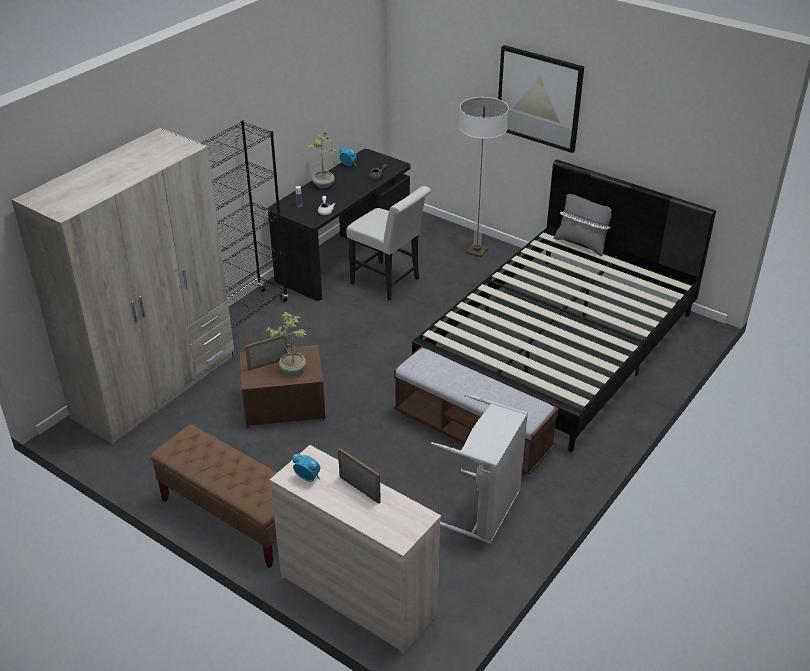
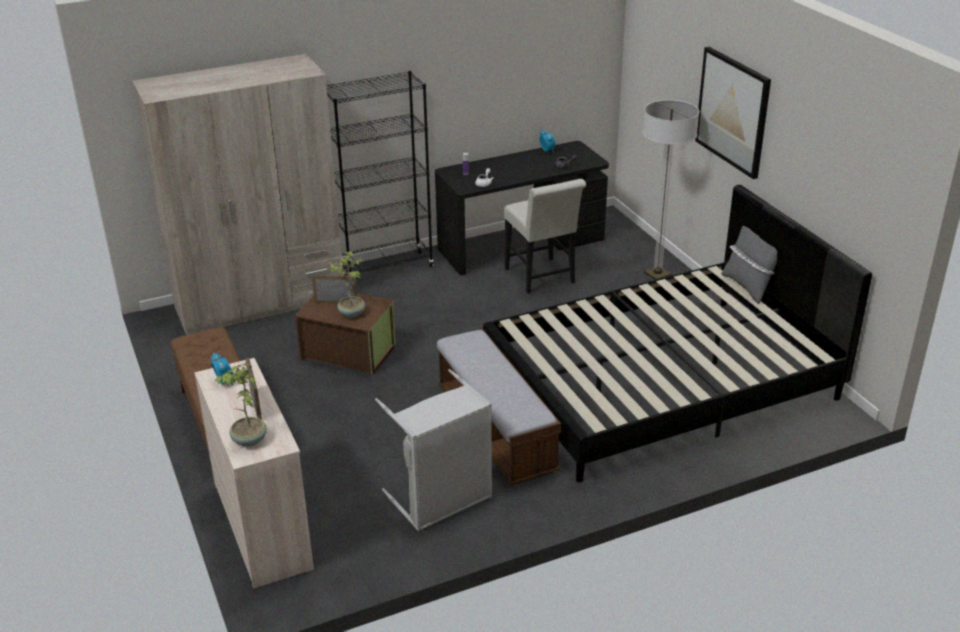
camera: 30 degrees right, 5 degrees down
potted plant [306,132,337,188] -> potted plant moved to [215,363,267,447]

